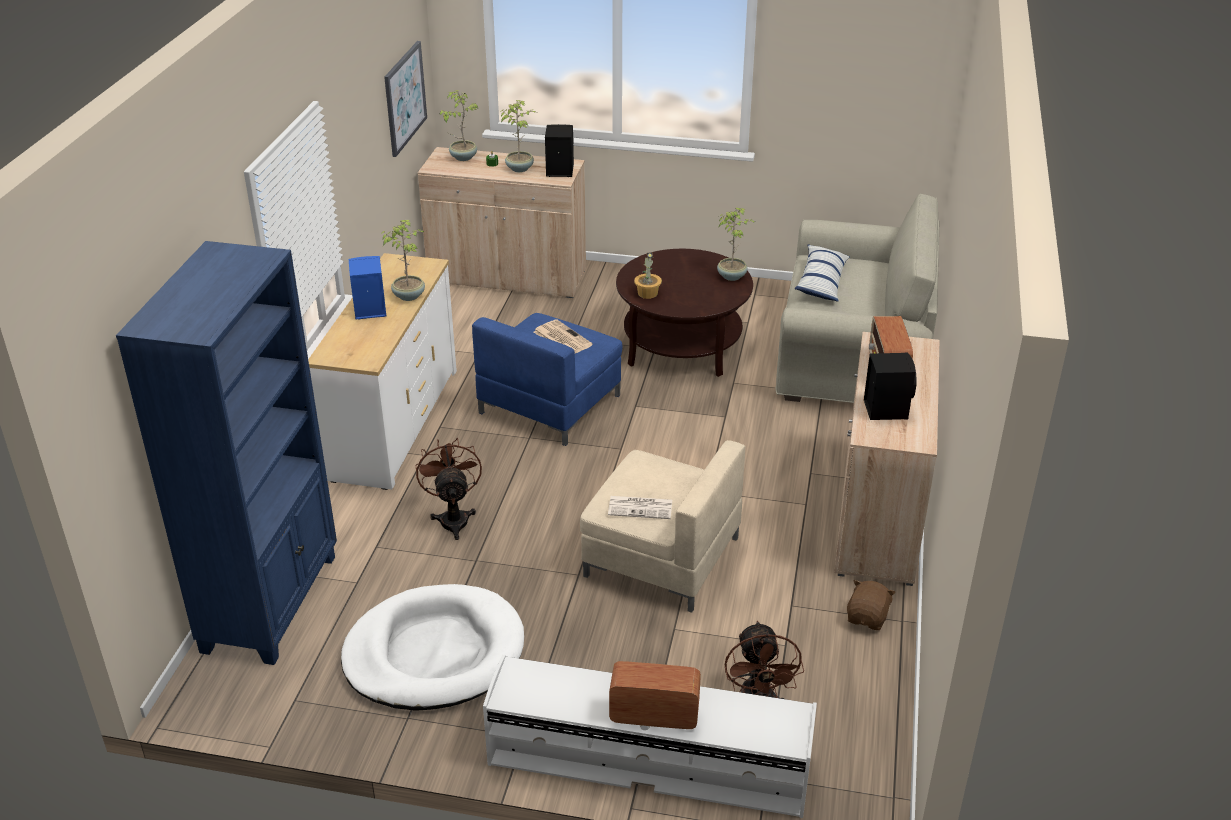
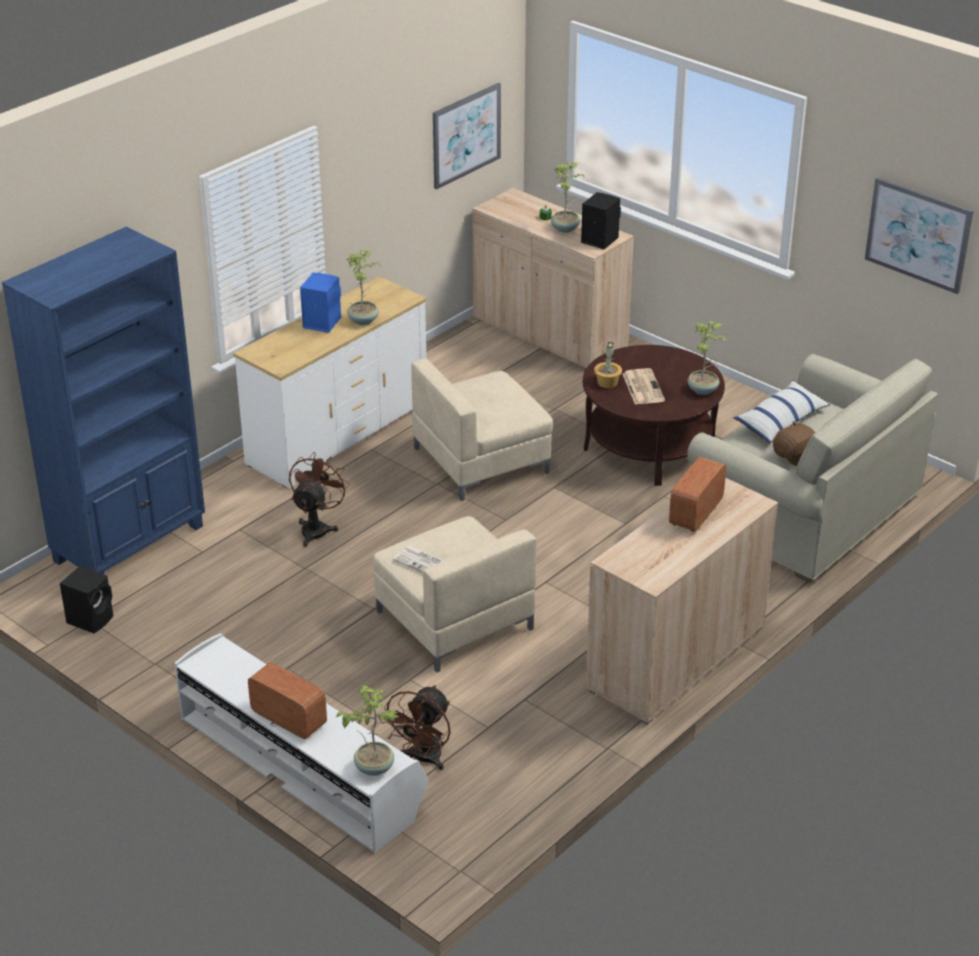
camera: 30 degrees right, 0 degrees up
white dog bed [341,584,524,711] -> none
potted plant [440,90,478,161] -> potted plant moved to [336,685,399,776]
blue armchair [472,313,622,446] -> beige armchair [411,359,553,501]
newspaper [534,319,593,353] -> newspaper moved to [623,368,665,404]
brown plush toy [847,580,896,630] -> brown plush toy moved to [773,421,815,466]
black speaker [864,353,917,420] -> black speaker moved to [60,566,113,634]
none -> picture [865,177,973,294]

